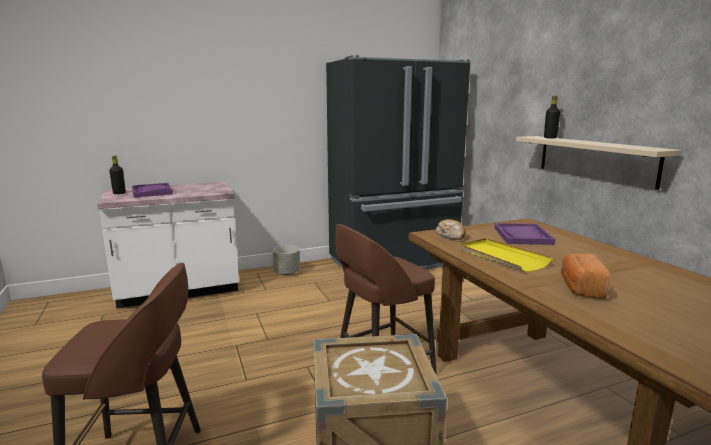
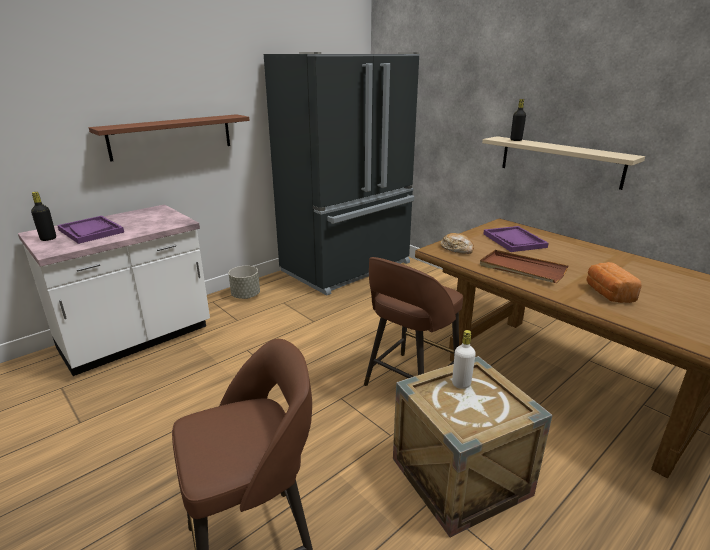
camera: 20 degrees left, 10 degrees up
yellow tray [459,238,554,272] -> brown tray [480,250,569,283]
none -> brown shelf [89,114,250,162]
none -> white bottle [452,330,476,389]

